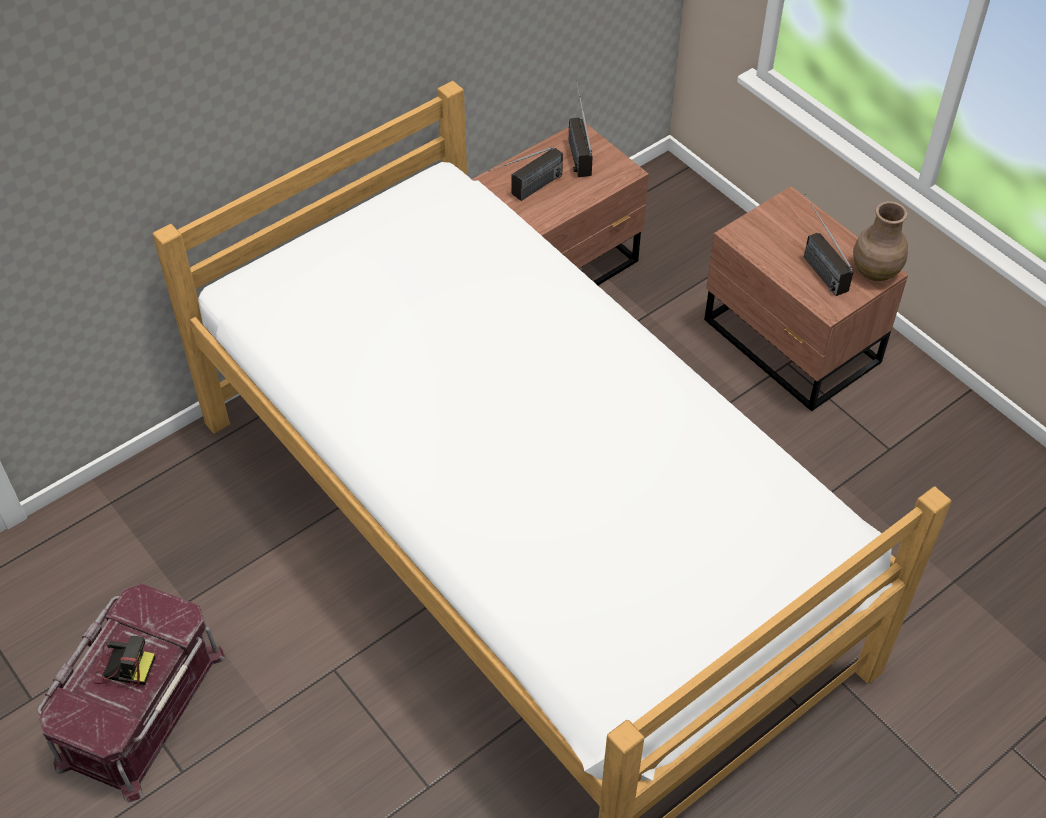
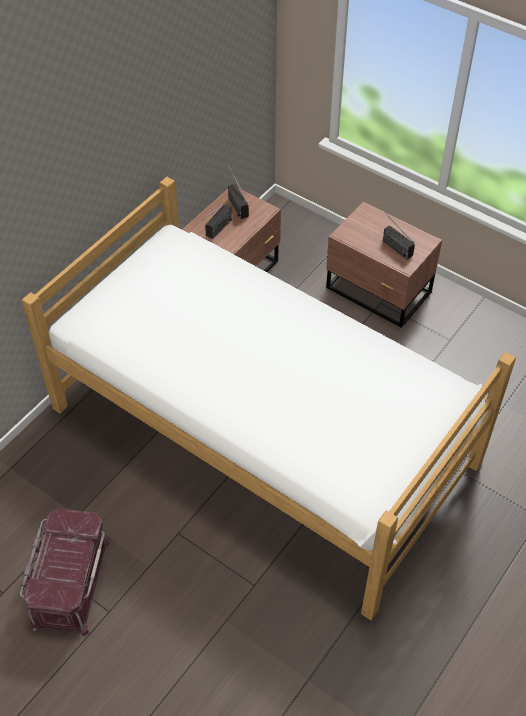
camera: 15 degrees left, 0 degrees up
camera [93,636,155,687] -> none
brown vase [853,201,908,281] -> none

